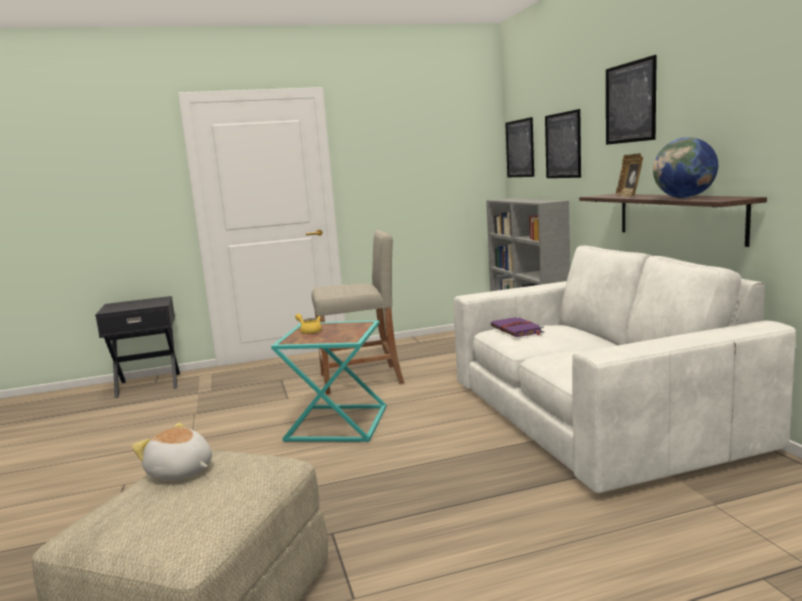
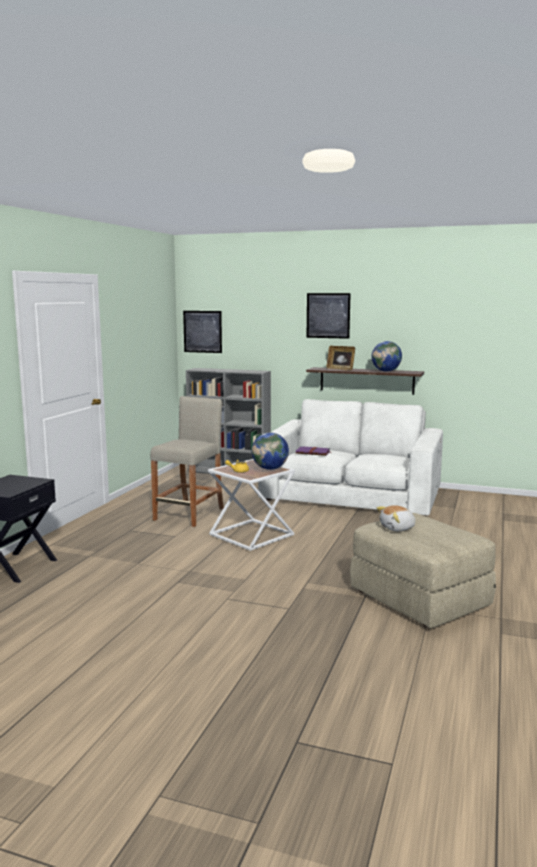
camera: 55 degrees left, 0 degrees up
turquoise side table [271,320,386,442] -> white side table [208,459,295,551]
picture [545,109,581,178] -> none
none -> globe [252,432,289,470]

